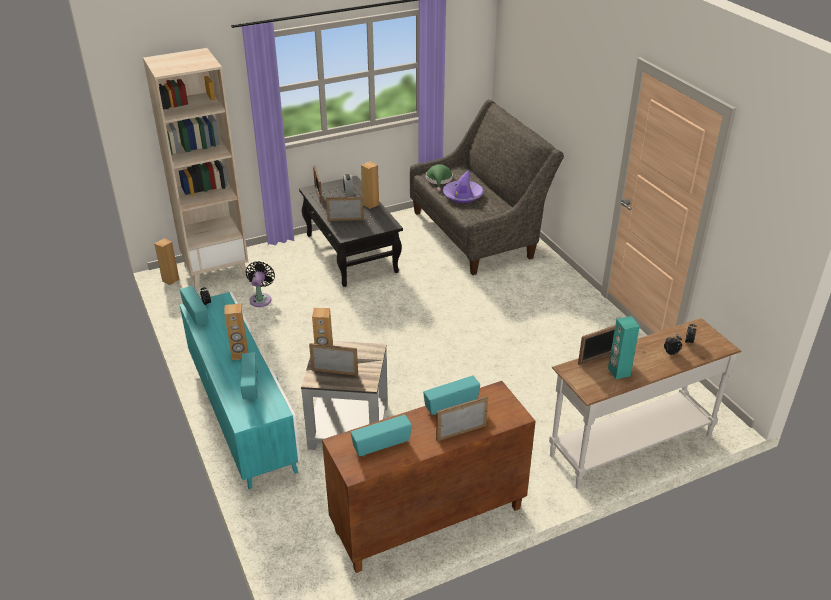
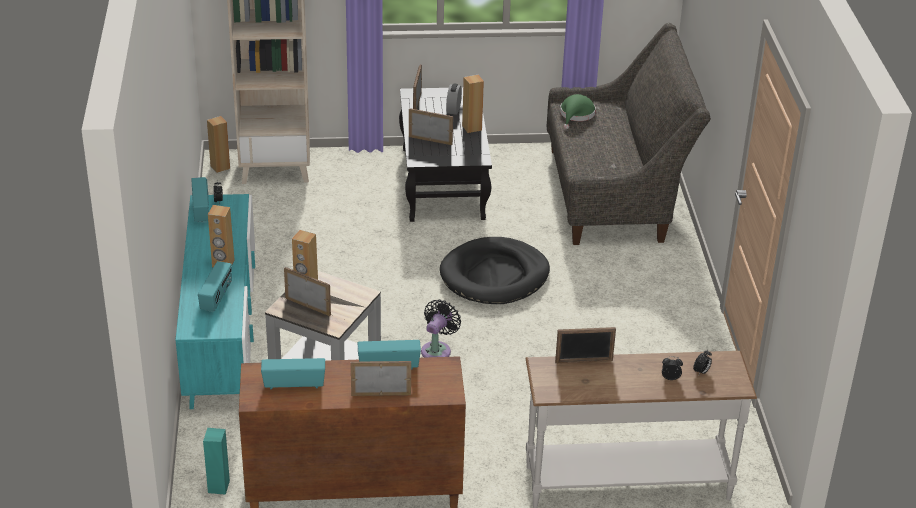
camera: 20 degrees right, 0 degrees up
black fan [246,261,275,307] -> black fan moved to [421,299,461,358]
purple hat [443,170,484,203] -> none
turquoise speaker [608,316,640,379] -> turquoise speaker moved to [203,428,230,495]
none -> black dog bed [440,237,550,304]

